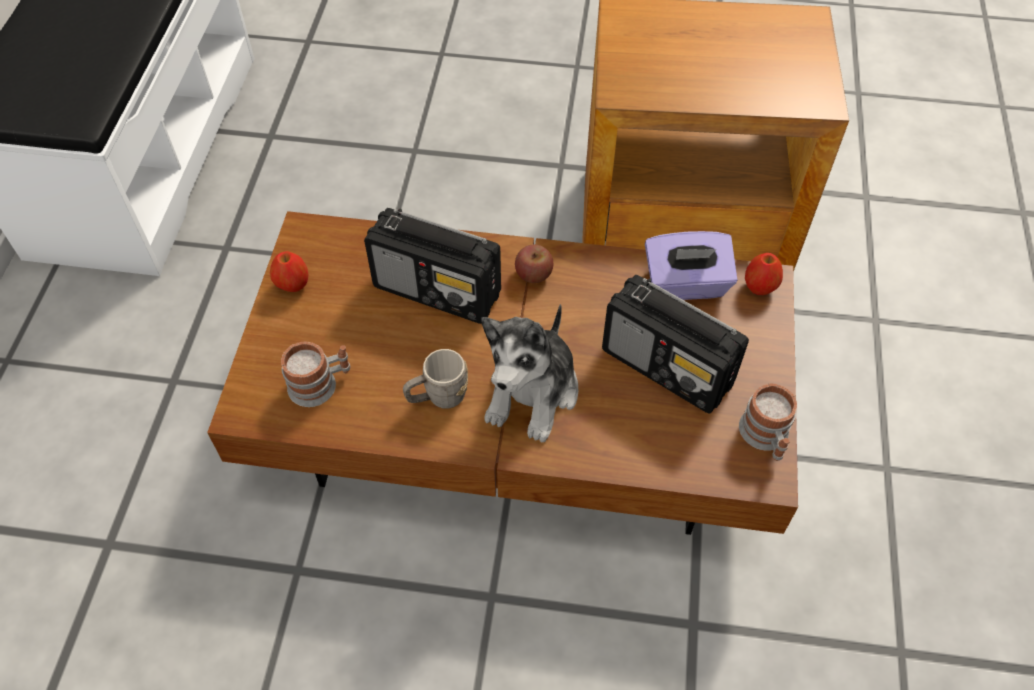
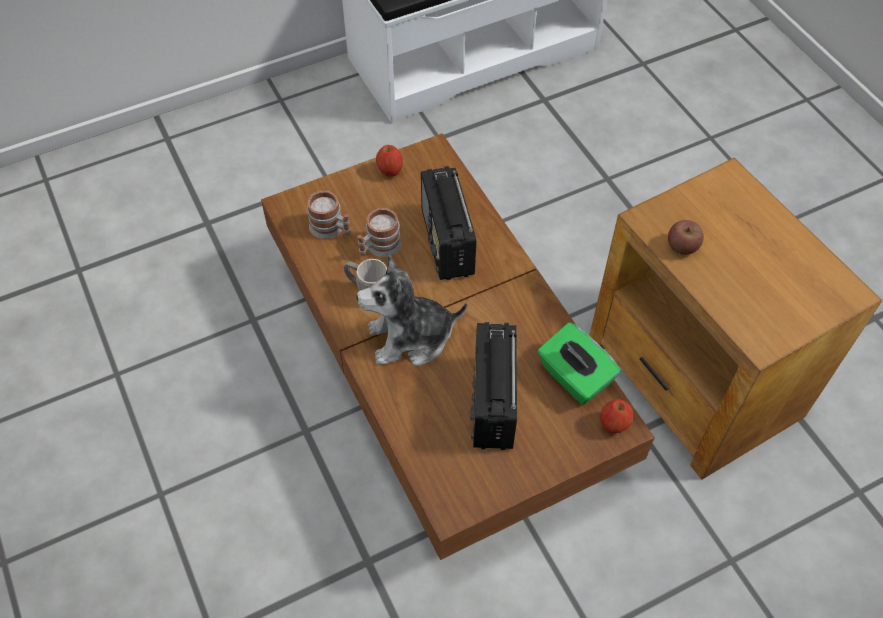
camera: 55 degrees right, 0 degrees up
apple [515,244,553,283] -> apple moved to [668,220,704,255]
purple tissue box [645,231,737,300] -> green tissue box [538,322,621,405]
mug [739,383,797,461] -> mug moved to [358,208,402,257]

